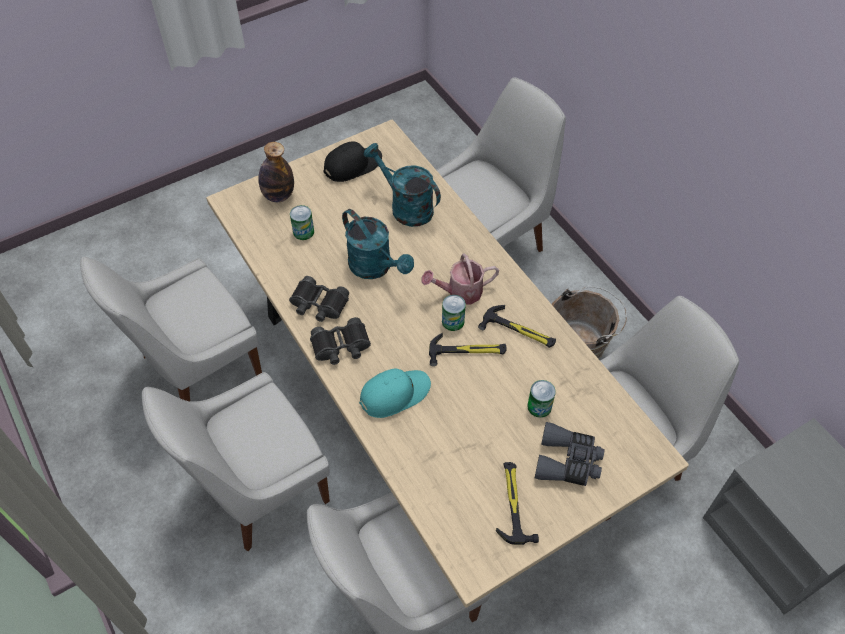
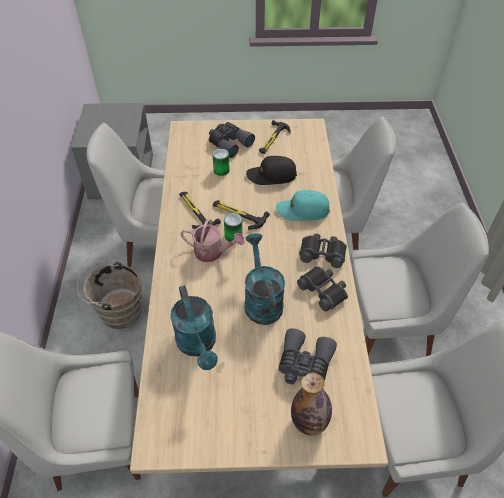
camera: 150 degrees left, 5 degrees down
can [290,205,314,240] -> grey binoculars [278,328,337,384]
black cap [323,141,382,182] -> black cap moved to [246,156,297,185]

